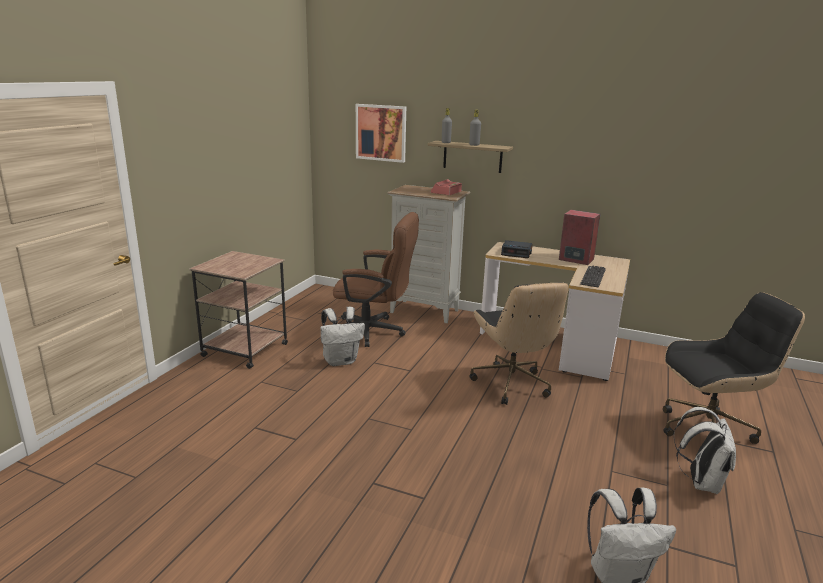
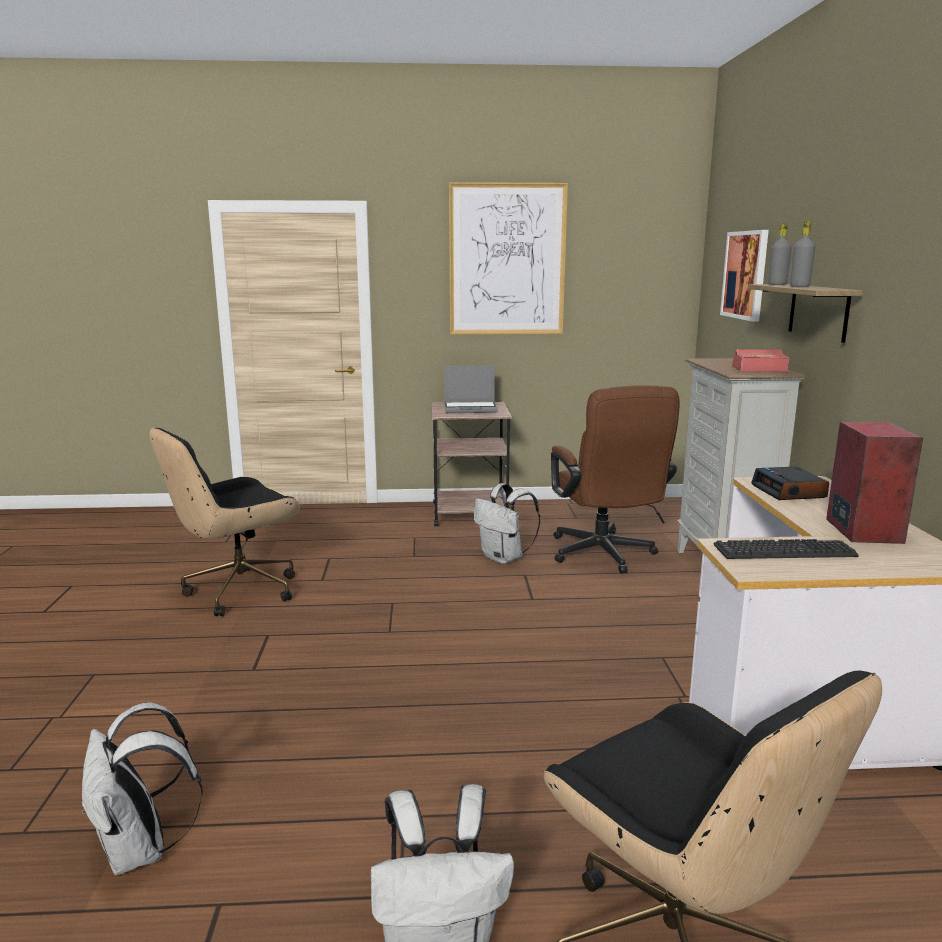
camera: 65 degrees right, 5 degrees down
black office chair [469,282,569,405] -> black office chair moved to [149,427,300,616]
none -> laptop [444,365,498,413]
none -> picture [449,182,568,335]

